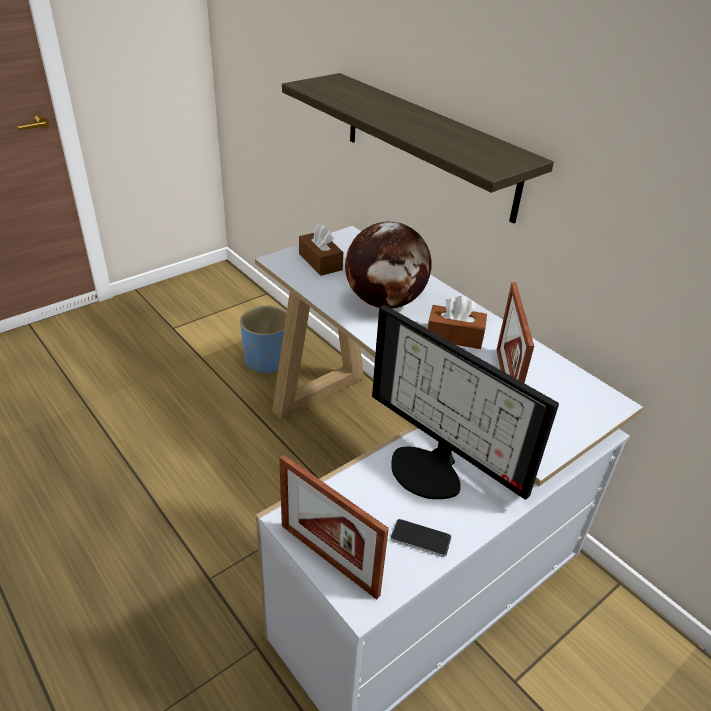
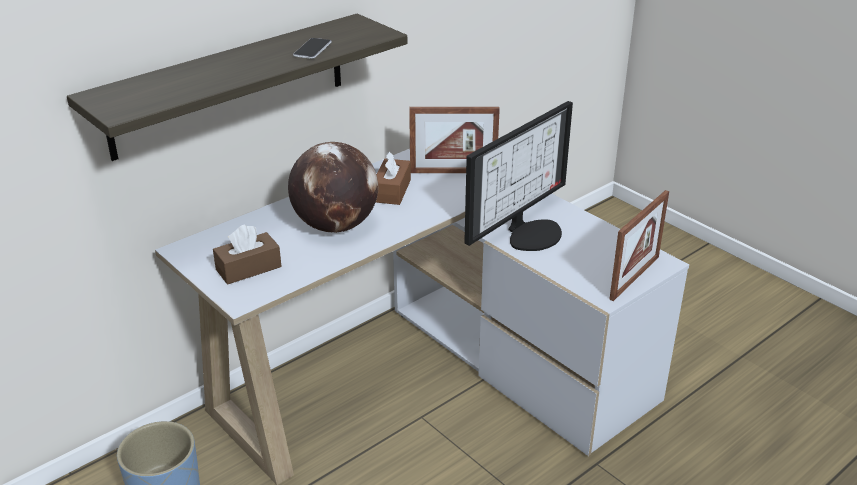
camera: 90 degrees left, 5 degrees down
phone [390,519,452,557] -> phone moved to [293,38,331,59]

